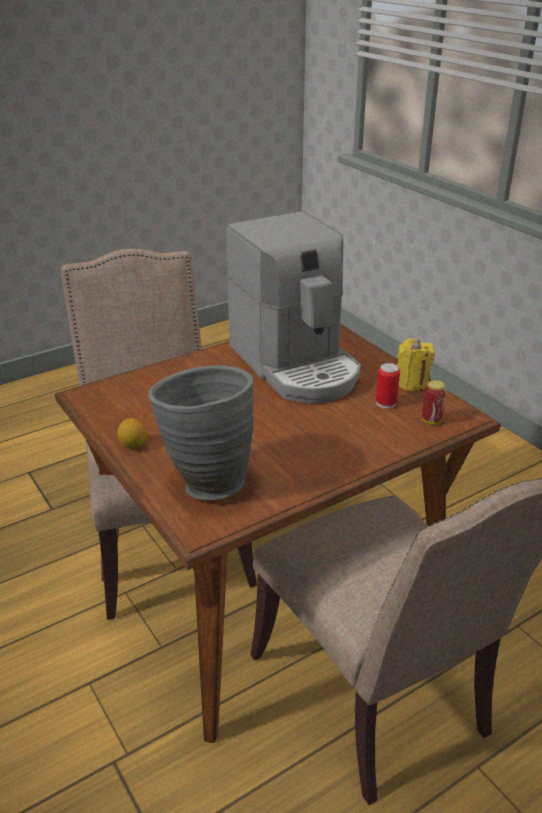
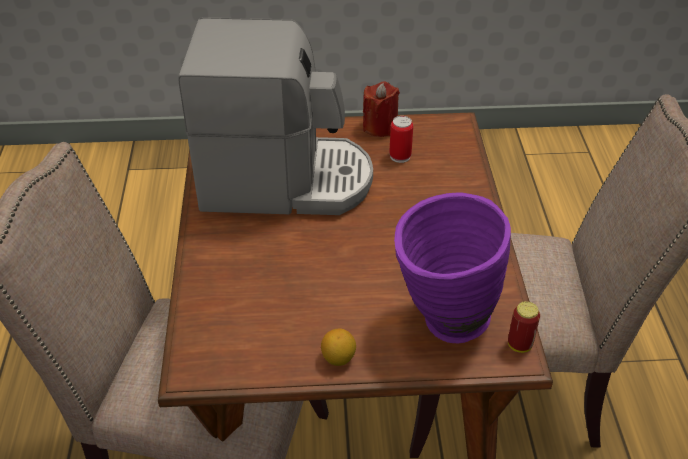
camera: 60 degrees left, 10 degrees up
grey vase [148,365,254,500] -> purple vase [394,192,511,343]
yellow candle [397,338,435,391] -> red candle [363,81,400,137]
can [422,380,446,425] -> can moved to [508,301,540,353]

